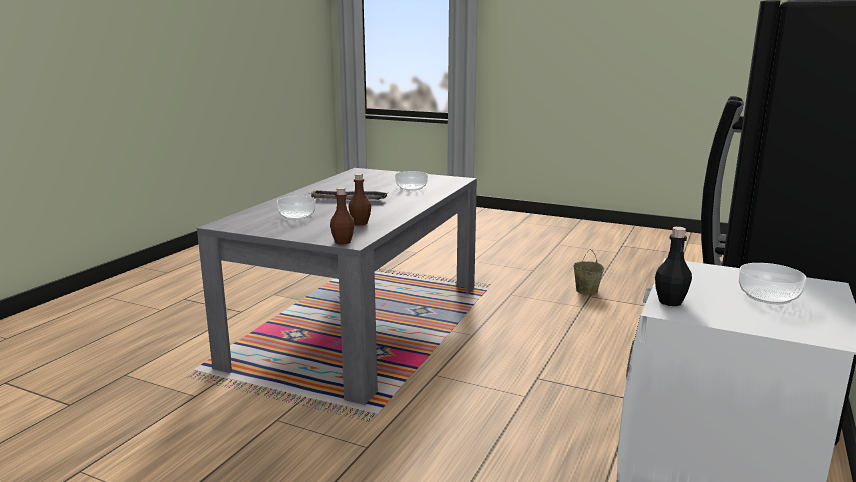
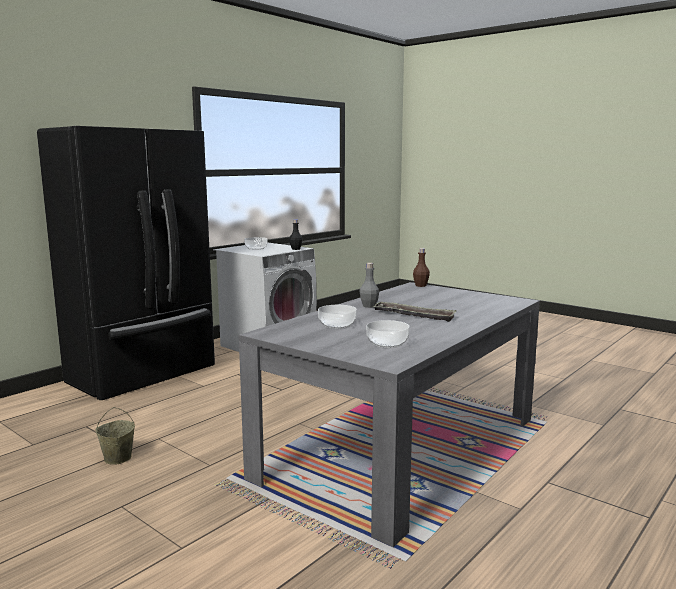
camera: 165 degrees left, 5 degrees down
bowl [277,196,316,220] -> bowl moved to [366,320,410,348]
brown bottle [348,173,371,226] -> none
none -> grey bottle [359,263,379,308]

